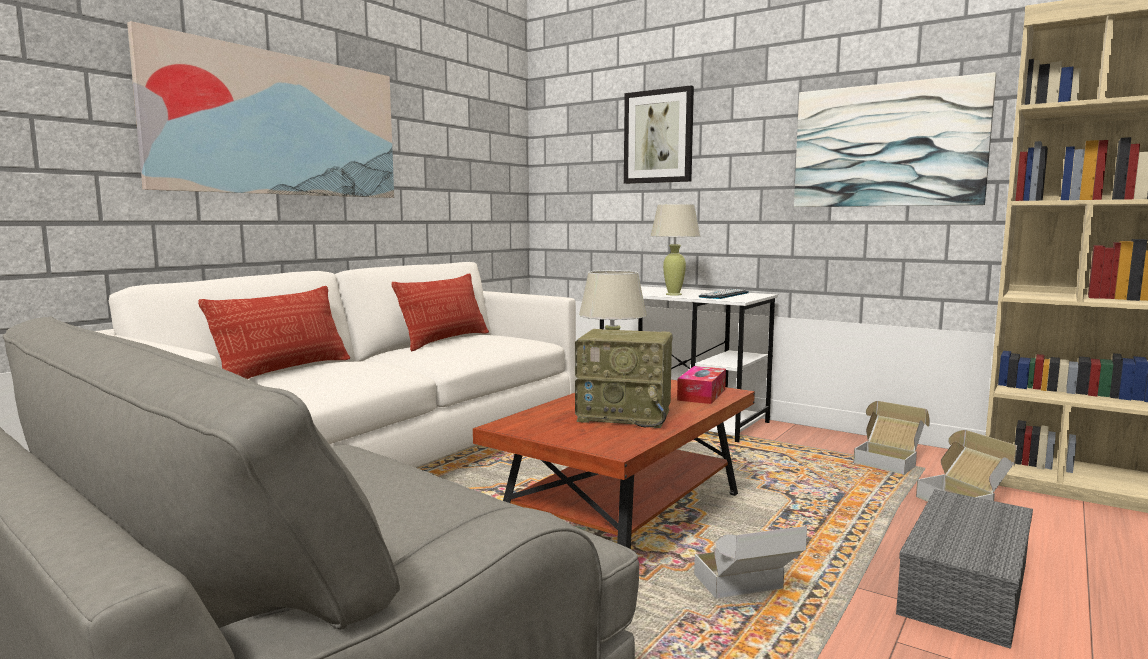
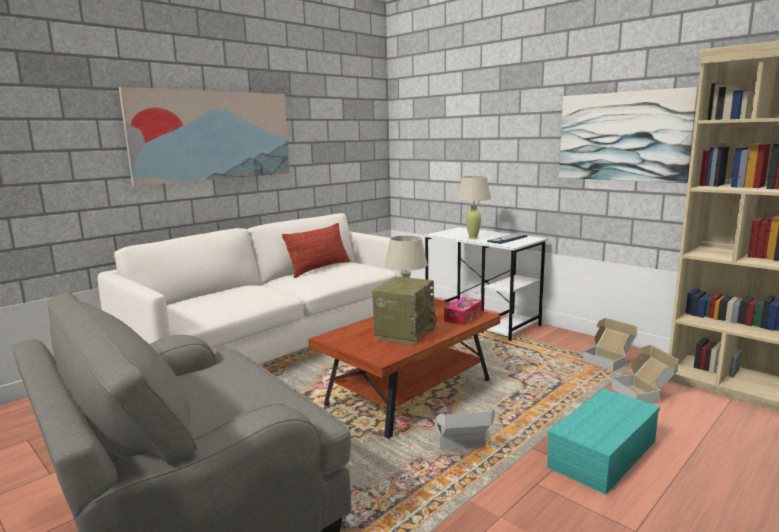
camera: 10 degrees right, 5 degrees up
pillow [198,286,350,379] -> none
radio [575,329,672,428] -> radio turned 90 degrees counterclockwise [373,277,437,345]
picture [624,85,694,184] -> none
grey storage box [896,489,1033,649] -> turquoise storage box [547,389,660,494]

